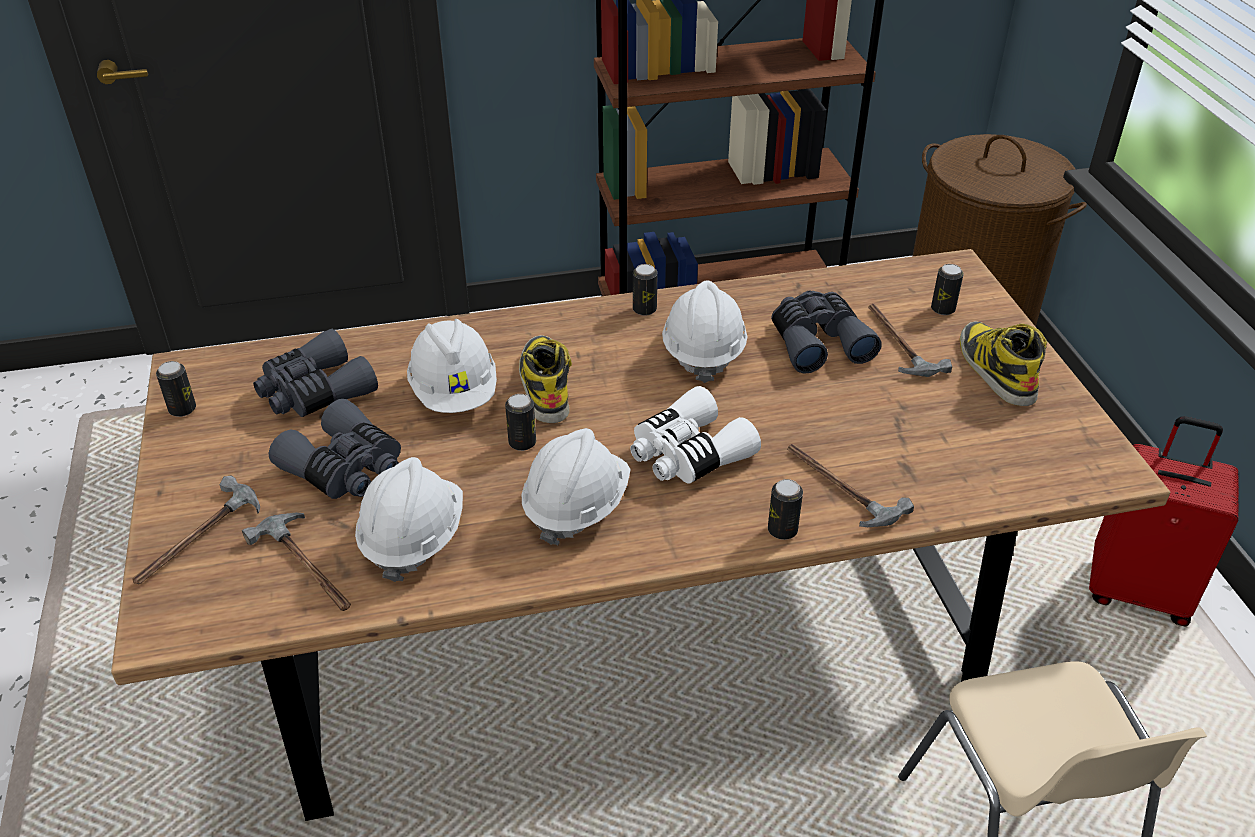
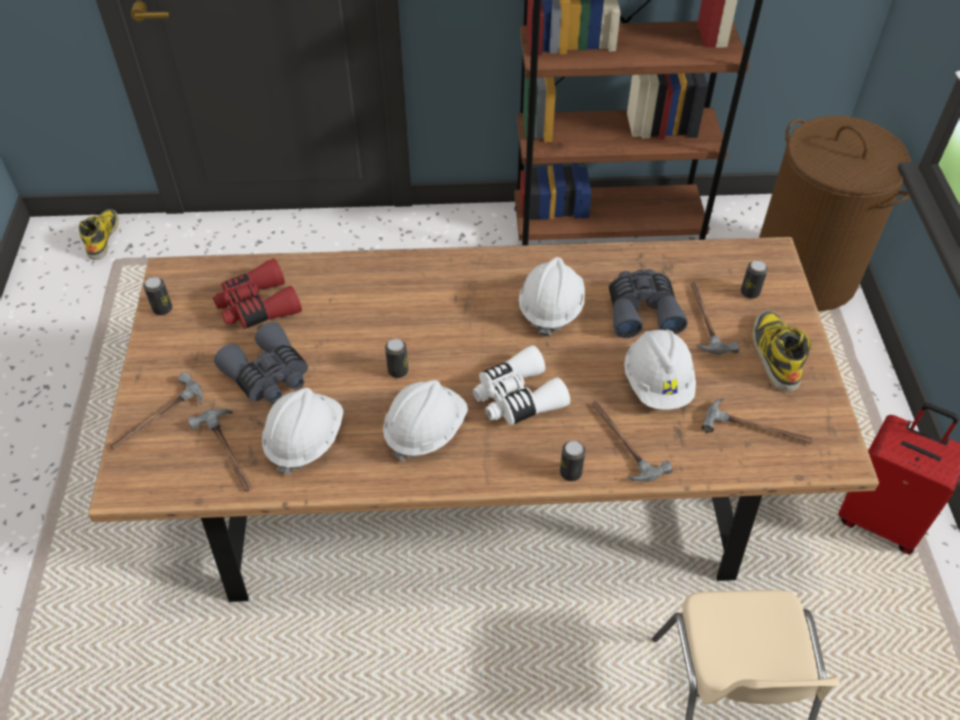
camera: 10 degrees right, 10 degrees up
grey binoculars [253,329,378,417] -> red binoculars [213,258,302,329]
white hard hat [407,319,497,413] -> white hard hat moved to [624,329,696,410]
boot [519,335,572,423] -> boot moved to [79,209,119,260]
can [633,264,658,316] -> none
none -> hammer [701,398,813,444]

